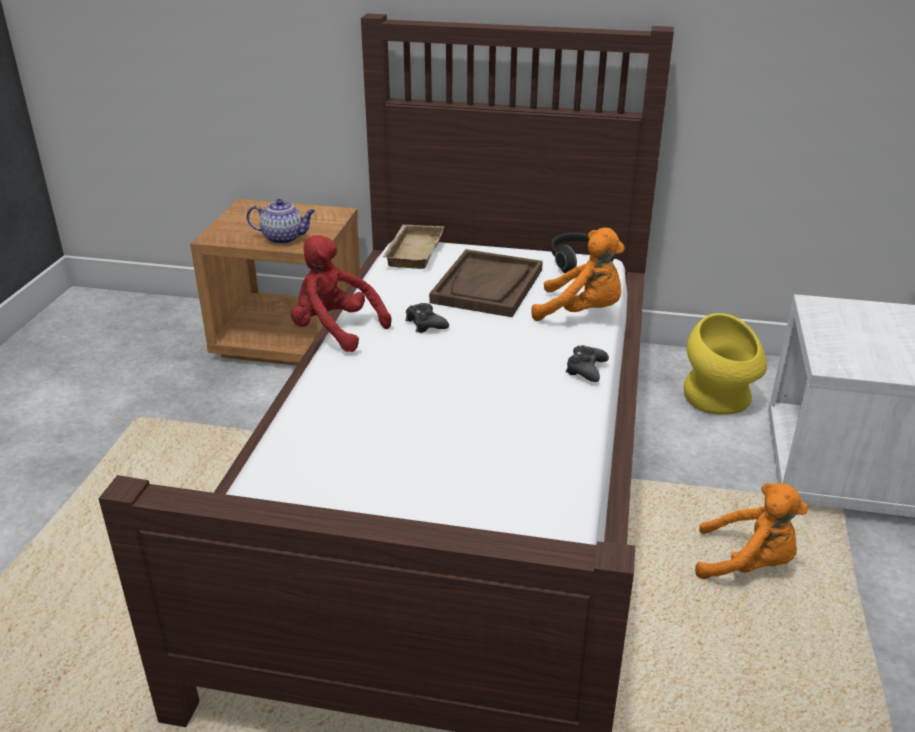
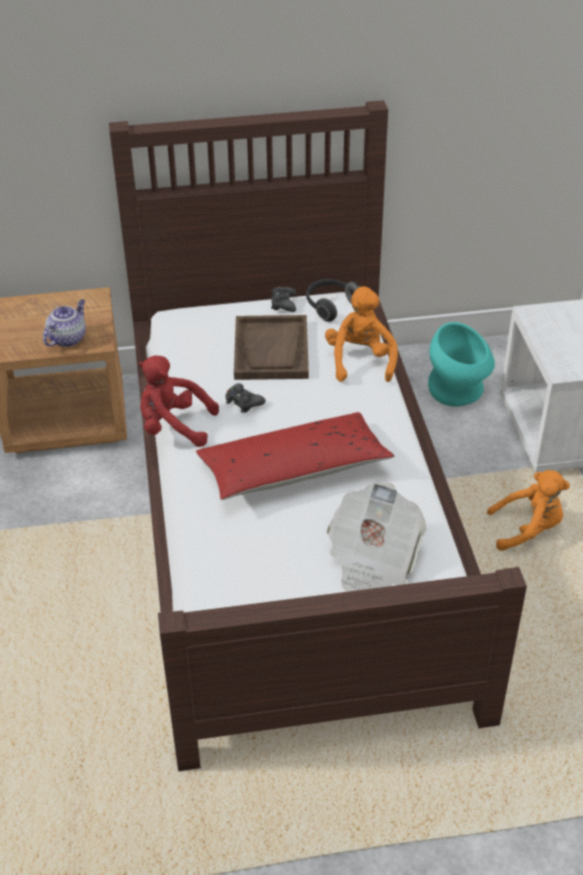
camera: 20 degrees left, 10 degrees up
teapot [246,199,315,244] -> teapot turned 45 degrees counterclockwise [43,299,86,347]
beige tray [383,225,444,269] -> none
orange plush toy [531,228,625,321] -> orange plush toy turned 90 degrees counterclockwise [325,286,398,382]
black game controller [566,345,609,382] -> black game controller moved to [271,287,296,312]
yellow vase [684,313,767,415] -> turquoise vase [428,322,495,406]
none -> red pillow [196,412,394,500]
none -> newspaper [327,482,426,592]

